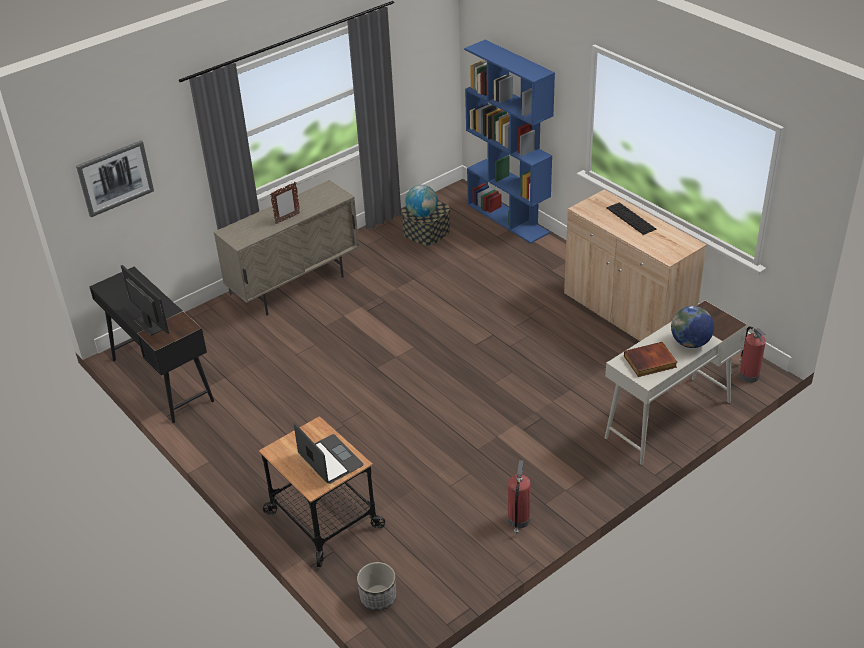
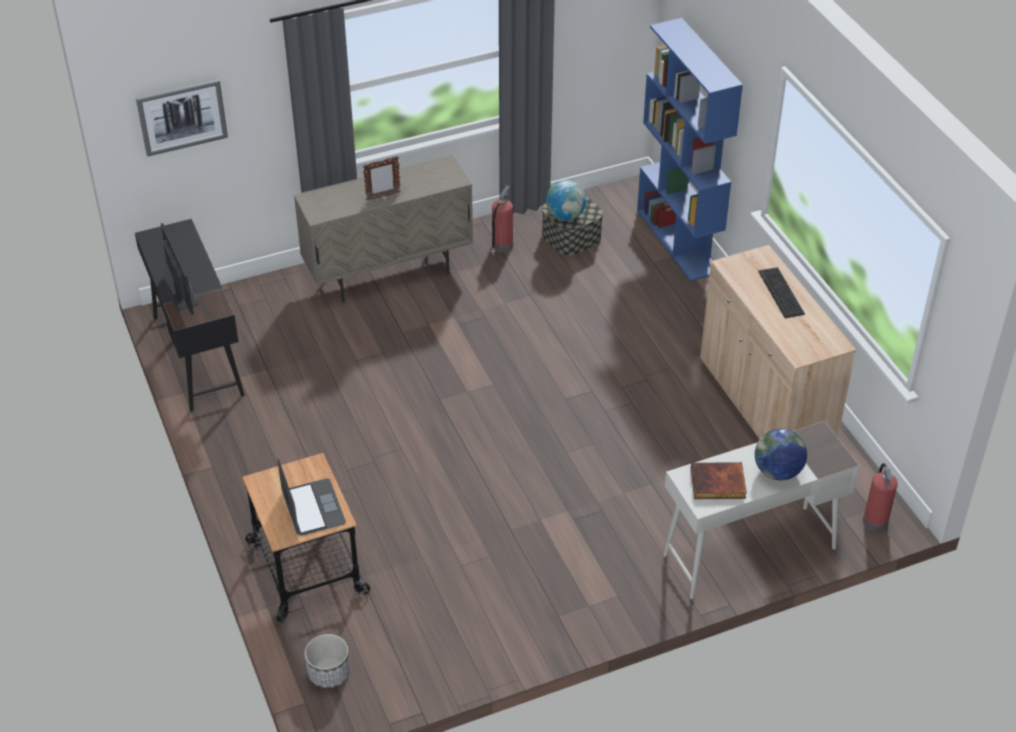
camera: 15 degrees right, 5 degrees up
fire extinguisher [508,460,531,535] -> fire extinguisher moved to [491,185,513,255]

